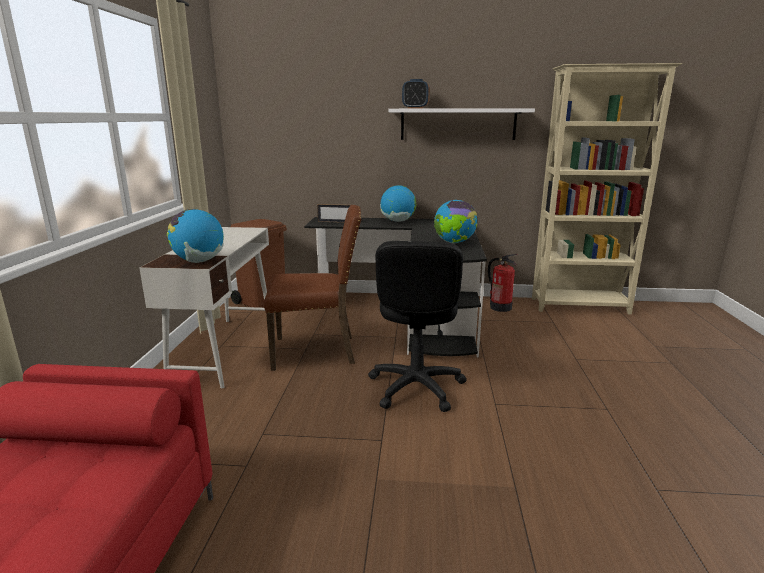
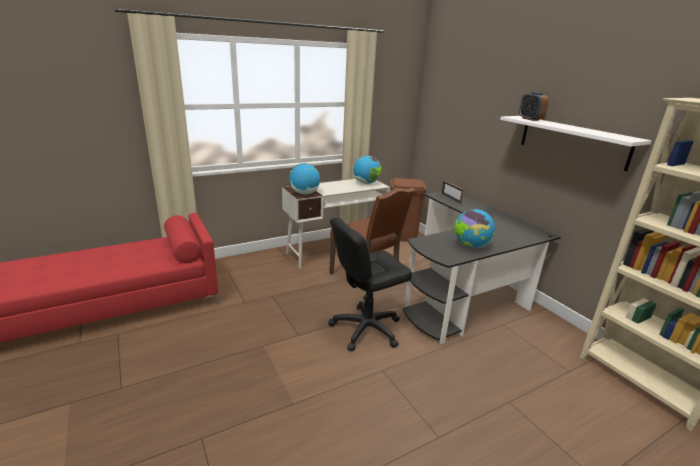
camera: 55 degrees right, 5 degrees up
globe [380,185,416,222] -> globe moved to [353,156,381,184]
fire extinguisher [488,254,517,312] -> none

